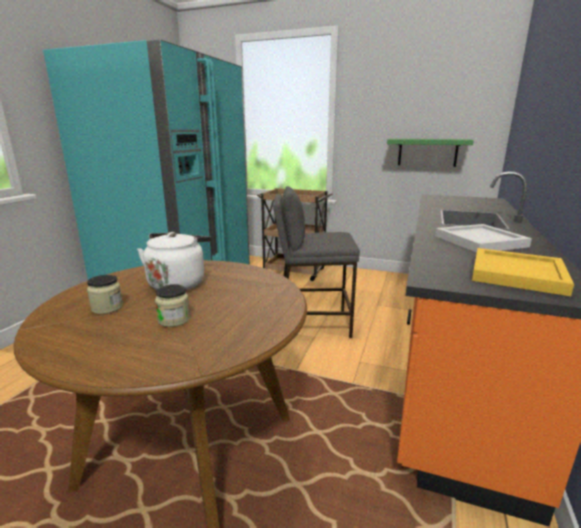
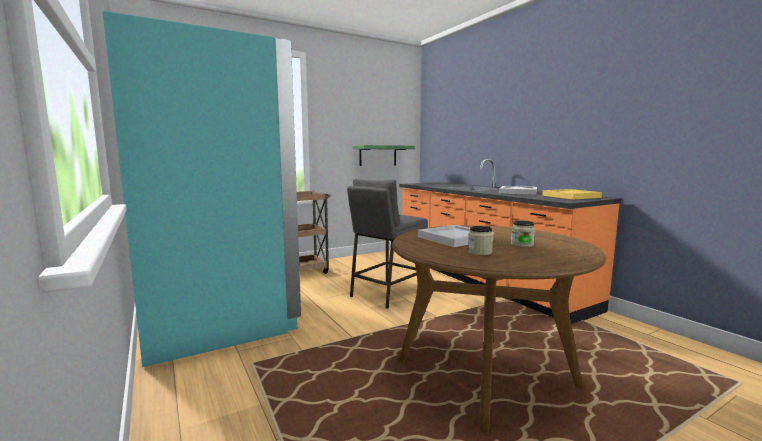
camera: 50 degrees left, 10 degrees down
white kettle [137,232,211,290] -> white tray [418,225,494,247]

